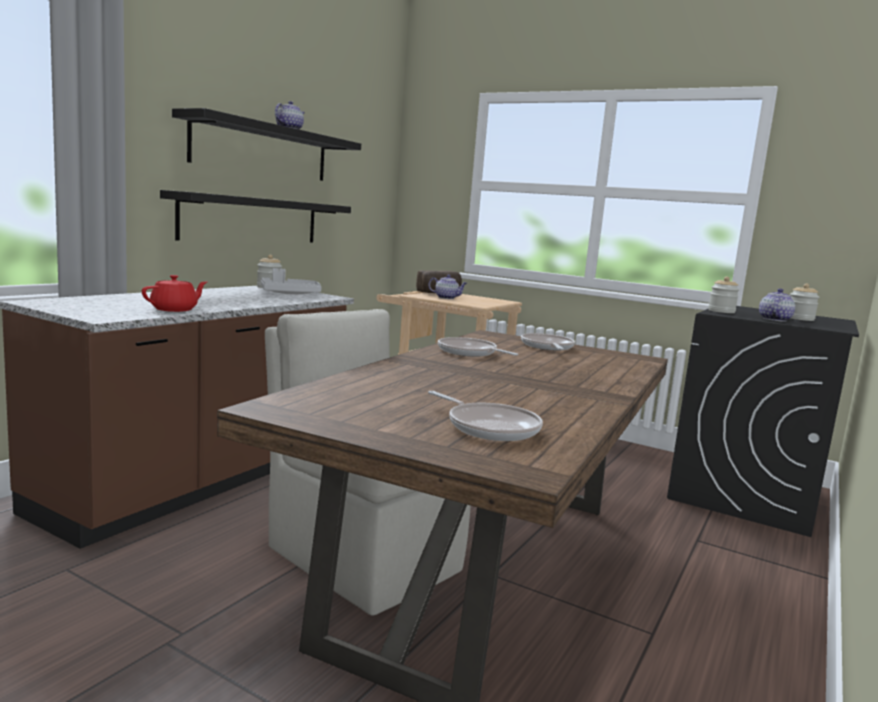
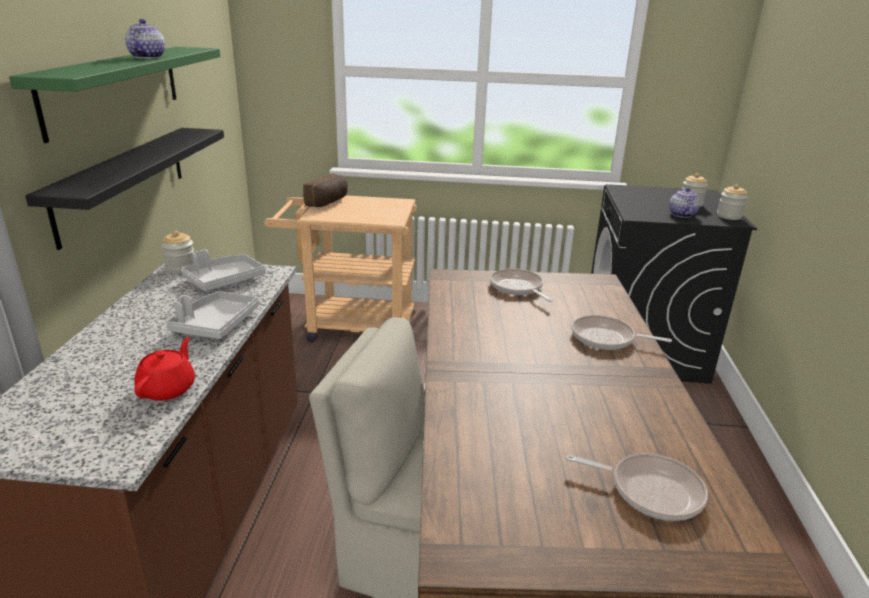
camera: 25 degrees left, 15 degrees up
black shelf [172,108,361,181] -> green shelf [9,47,220,143]
teapot [429,275,467,299] -> none
frying pan [438,337,518,357] -> frying pan moved to [572,315,672,350]
jar [708,277,739,313] -> jar moved to [717,184,748,220]
none -> grey tray [167,291,259,339]

